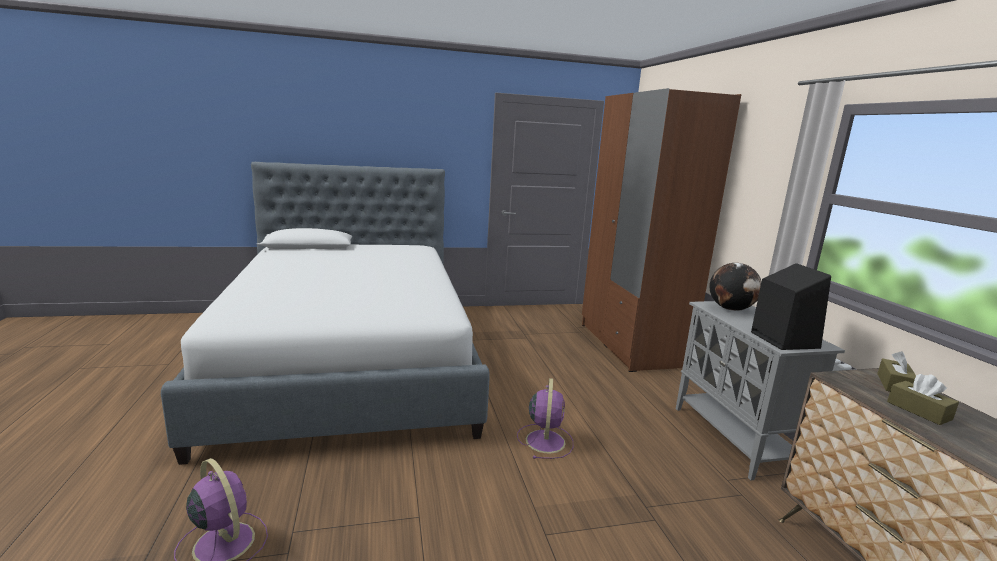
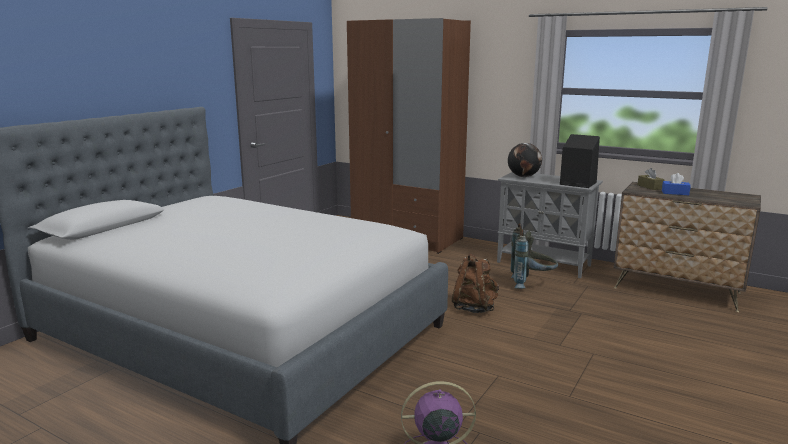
camera: 45 degrees left, 0 degrees up
purple fan [517,378,573,459] -> brown backpack [452,254,499,313]
brown tissue box [887,374,959,425] -> blue tissue box [662,173,691,195]
none -> grey backpack [510,223,558,289]

